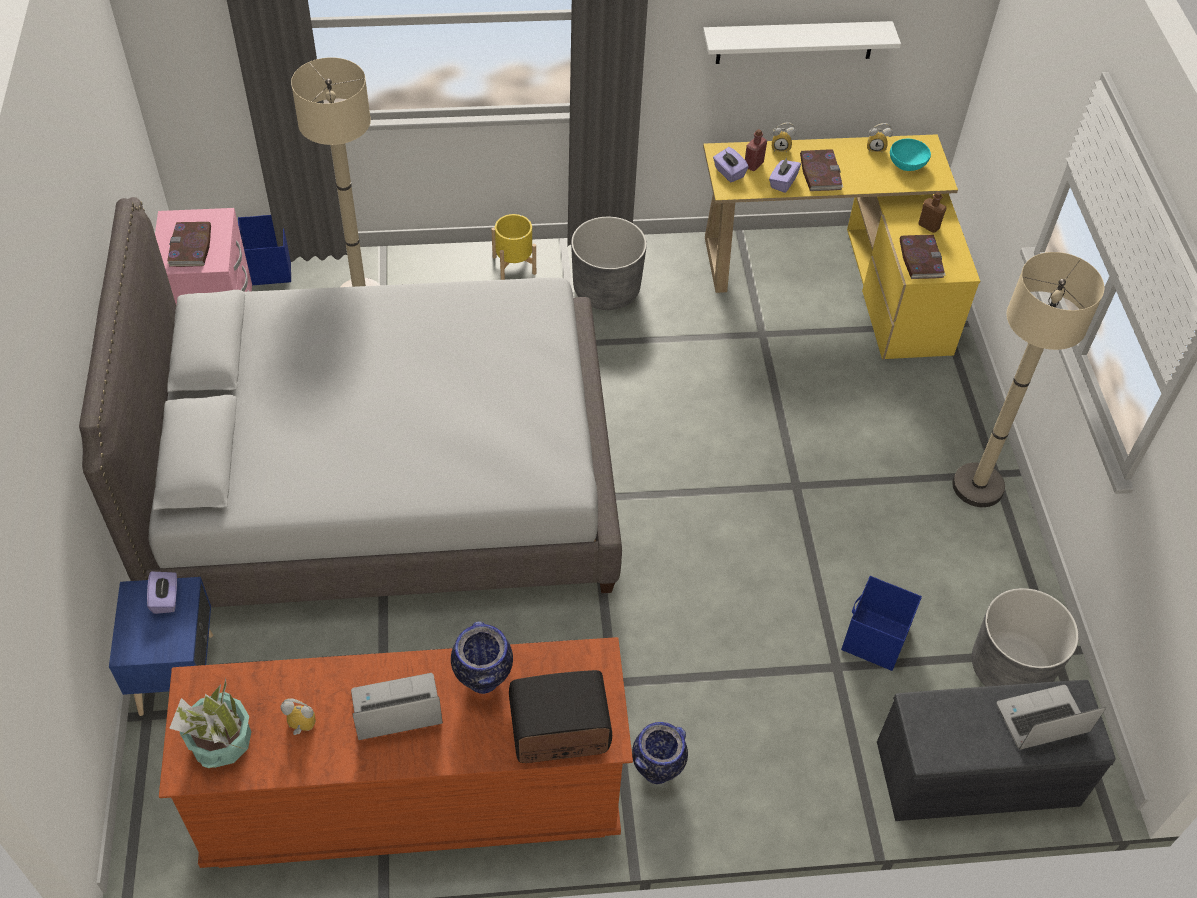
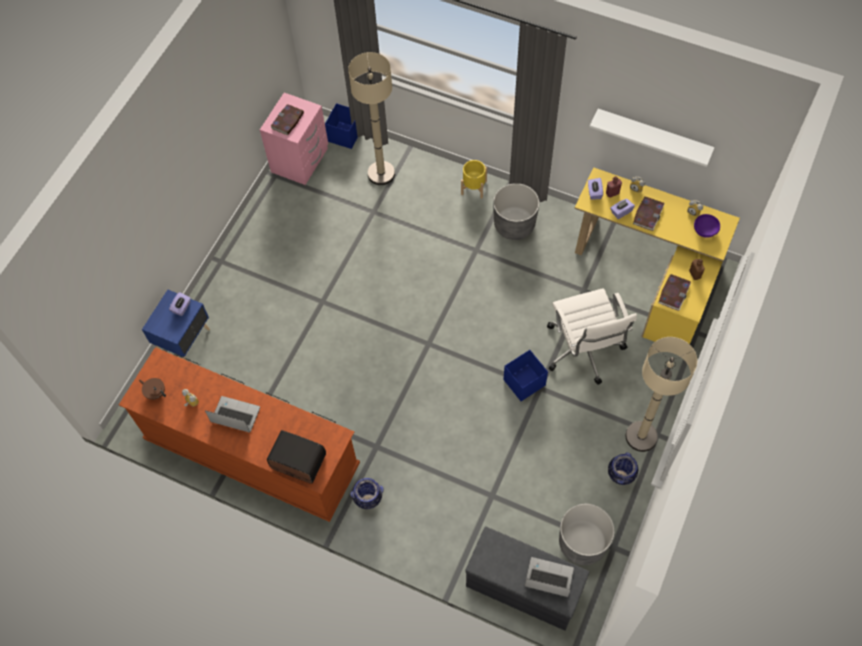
camera: 35 degrees right, 10 degrees up
grey bed [79,197,622,607] -> none
potted plant [169,678,251,768] -> brown teapot [139,378,166,400]
vase [451,622,513,694] -> vase moved to [608,452,638,485]
blue storage box [841,576,922,671] -> blue storage box moved to [503,350,548,401]
turquoise bowl [890,139,931,171] -> purple bowl [694,214,720,238]
none -> white office chair [547,289,637,385]

